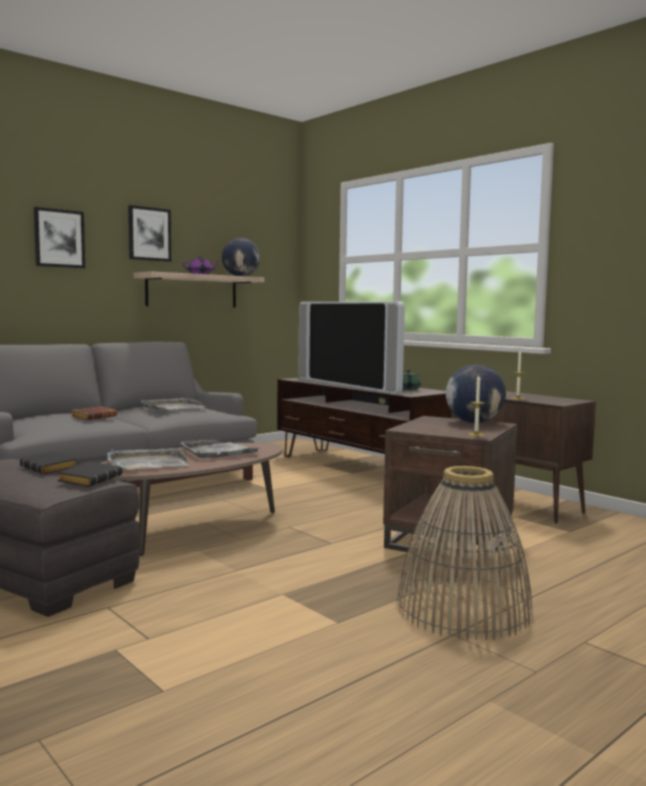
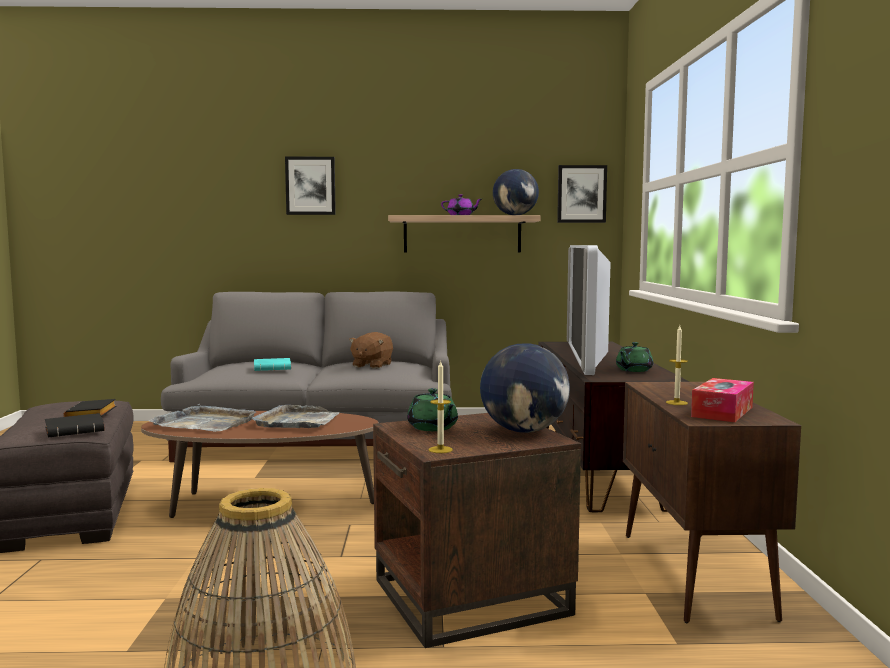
camera: 40 degrees right, 0 degrees up
brown book [71,406,117,420] -> turquoise book [254,358,291,371]
picture [128,205,171,262] -> picture moved to [557,165,607,223]
grey tray [140,398,206,410] -> brown plush toy [349,332,393,369]
none -> green teapot [407,388,458,431]
none -> tissue box [691,378,754,422]

